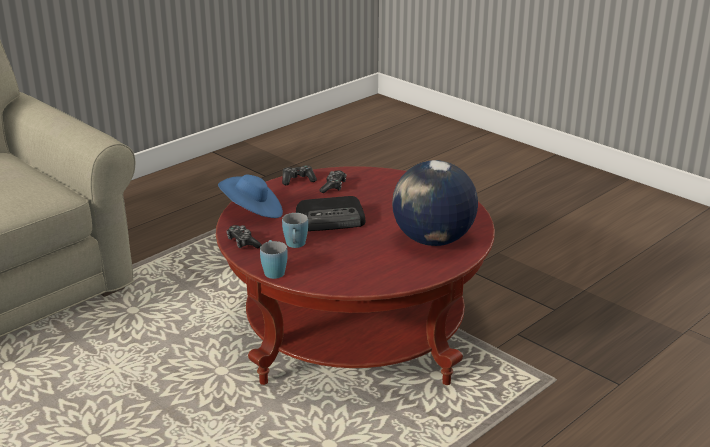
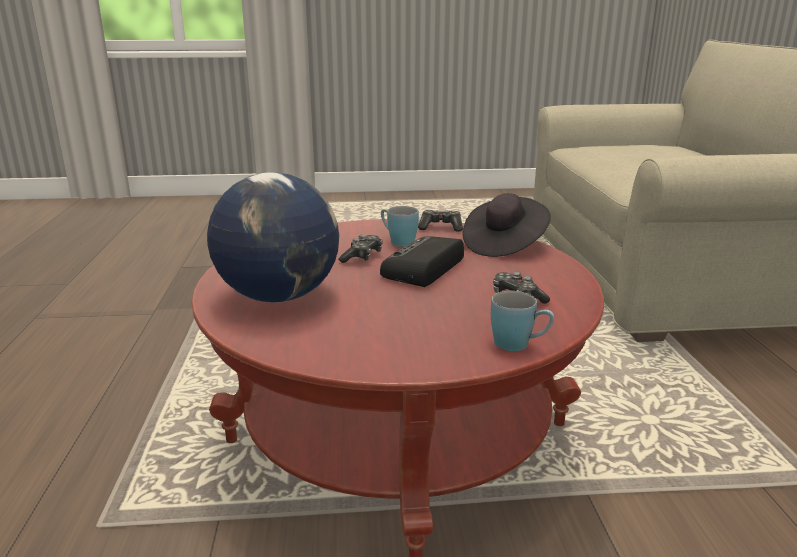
camera: 130 degrees right, 5 degrees down
blue hat [218,174,283,218] -> black hat [462,193,551,257]
blue mug [260,240,287,279] -> blue mug moved to [491,291,554,351]
game controller [282,165,317,185] -> game controller moved to [339,235,383,263]

